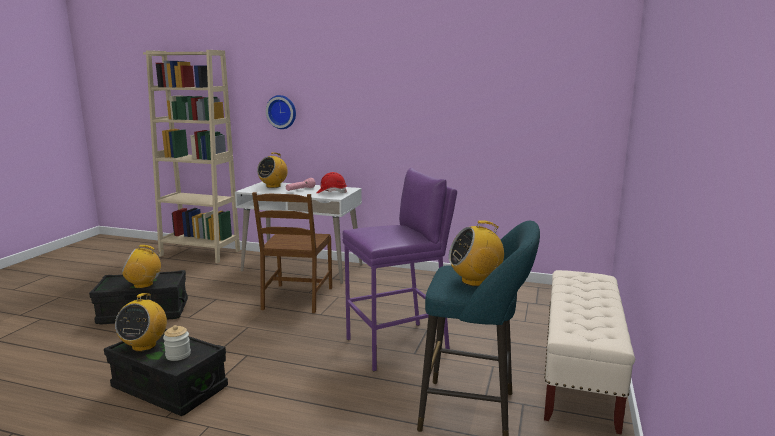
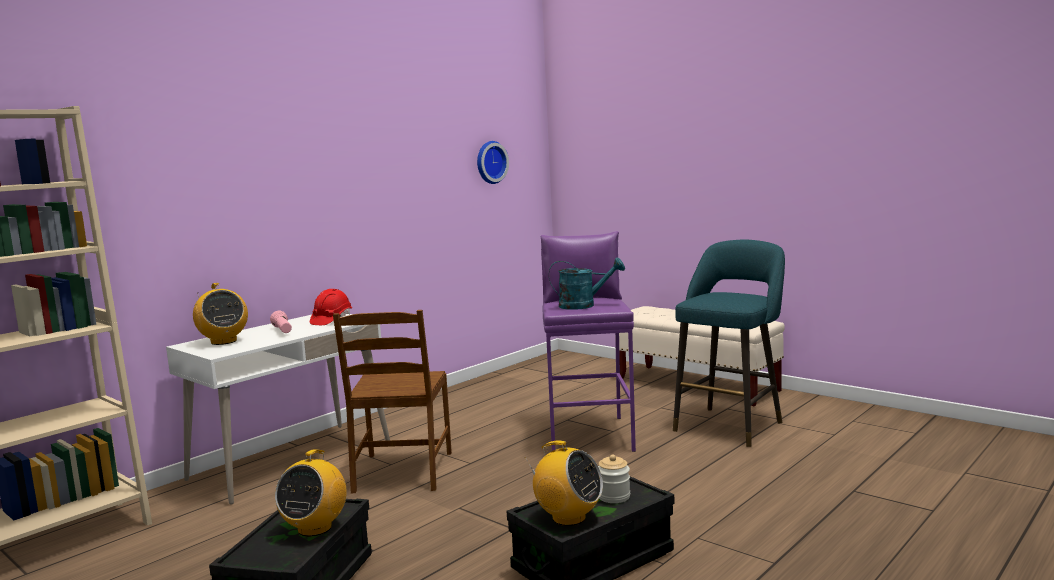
camera: 65 degrees left, 5 degrees down
brown chair [252,192,332,313] -> brown chair turned 60 degrees clockwise [333,310,452,493]
wall clock [266,95,296,129] -> wall clock moved to [477,141,509,184]
radio [449,220,504,286] -> none
none -> turquoise watering can [549,257,625,310]

